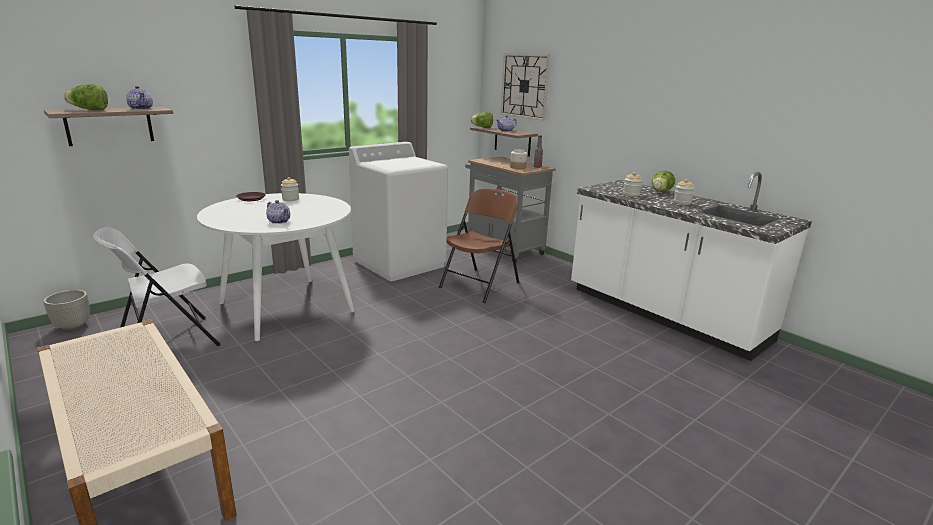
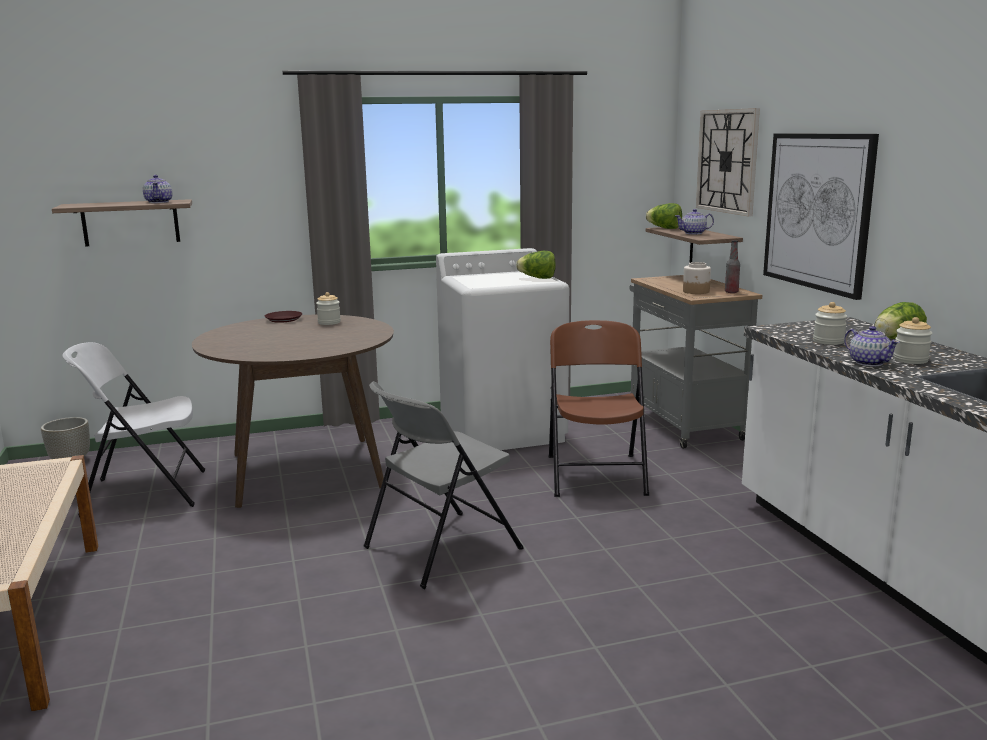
camera: 25 degrees right, 5 degrees down
lettuce [64,84,108,110] -> lettuce moved to [516,251,556,279]
white dining table [197,193,355,341] -> brown dining table [192,315,394,508]
teapot [266,200,290,224] -> teapot moved to [844,326,900,366]
brown chair [439,189,520,303] -> brown chair turned 60 degrees counterclockwise [548,320,649,497]
none -> grey chair [364,381,524,590]
none -> picture [763,133,879,300]

